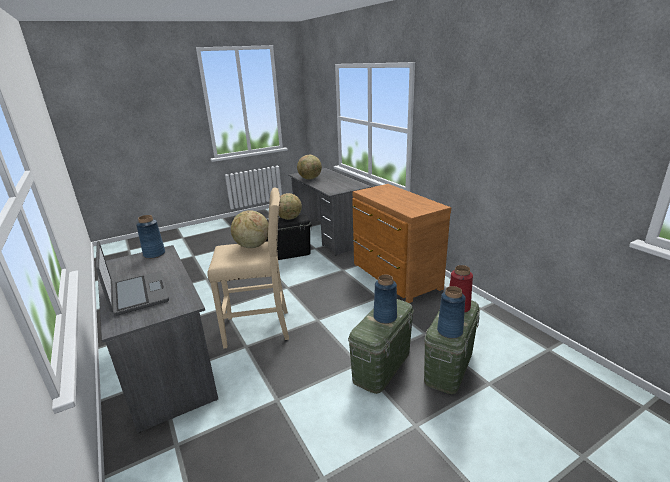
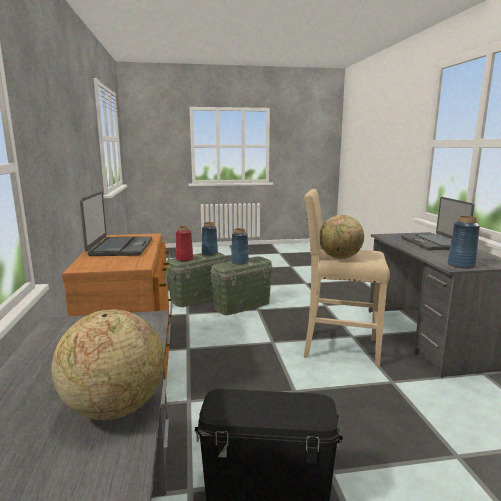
camera: 160 degrees left, 10 degrees down
globe [279,193,302,220] -> none
none -> laptop [80,191,152,256]

